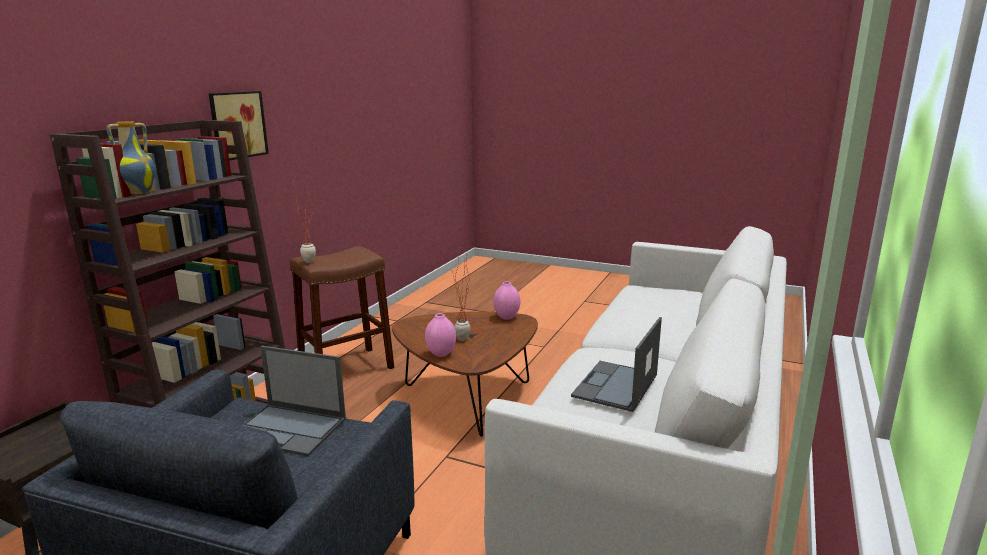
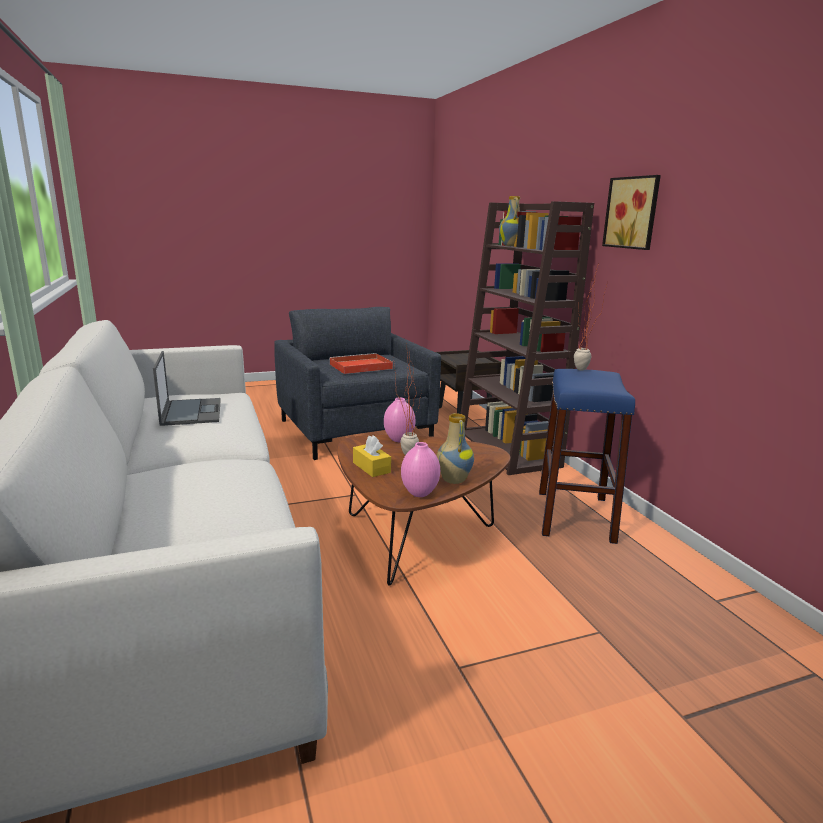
camera: 135 degrees right, 0 degrees up
laptop [243,346,346,457] -> red tray [329,353,393,374]
brown stool [290,246,394,369] -> blue stool [539,369,635,544]
none -> yellow tissue box [353,435,391,477]
none -> vase [437,413,474,484]

